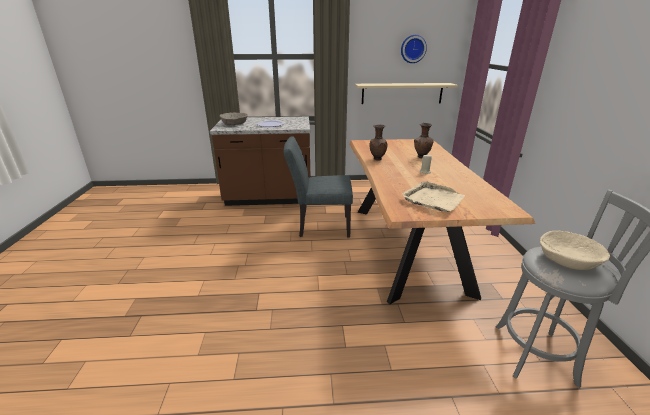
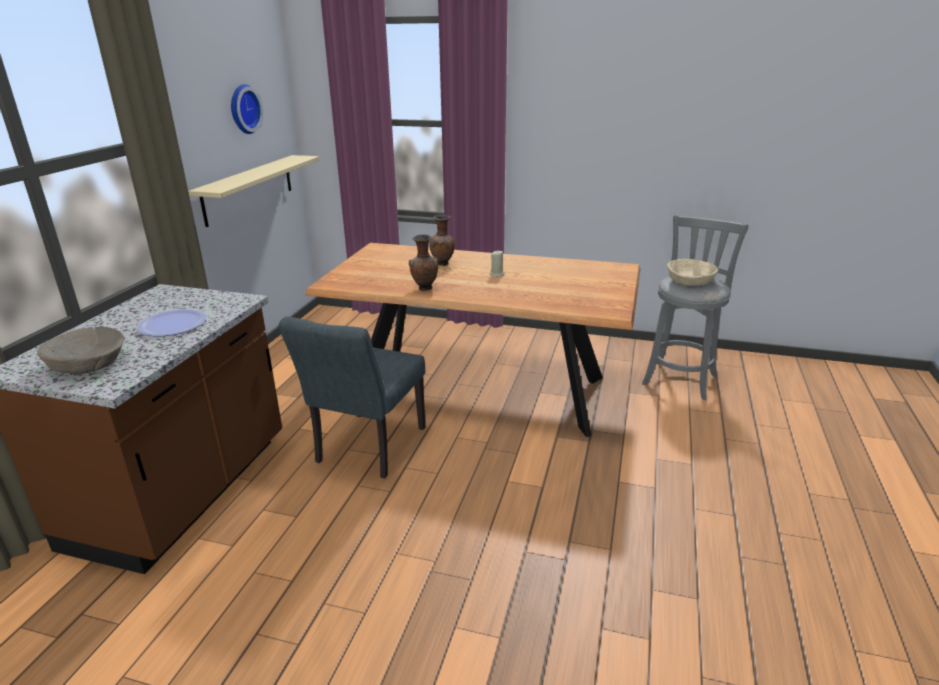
camera: 70 degrees left, 0 degrees up
beige tray [402,182,465,212] -> none

